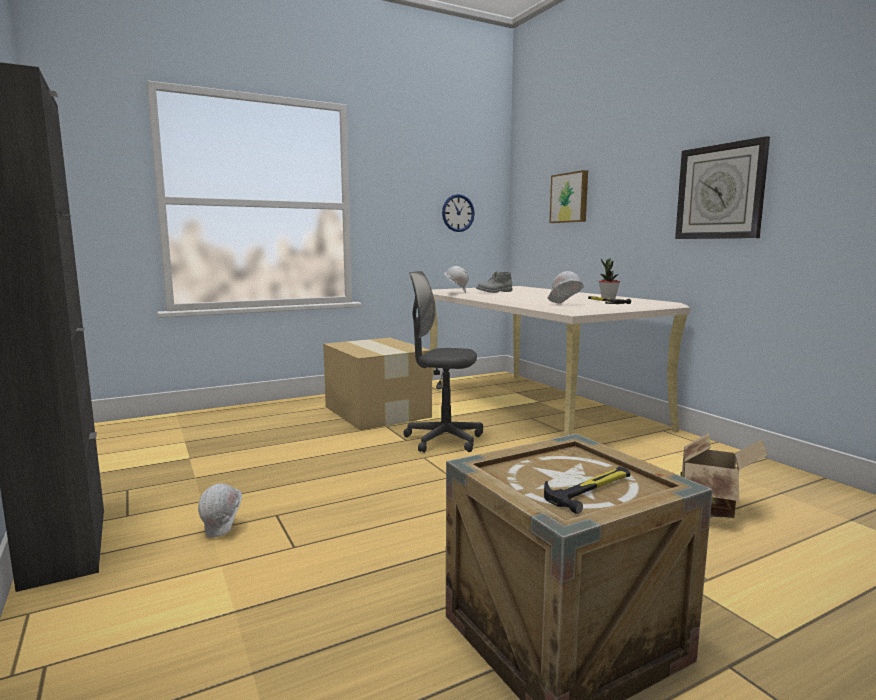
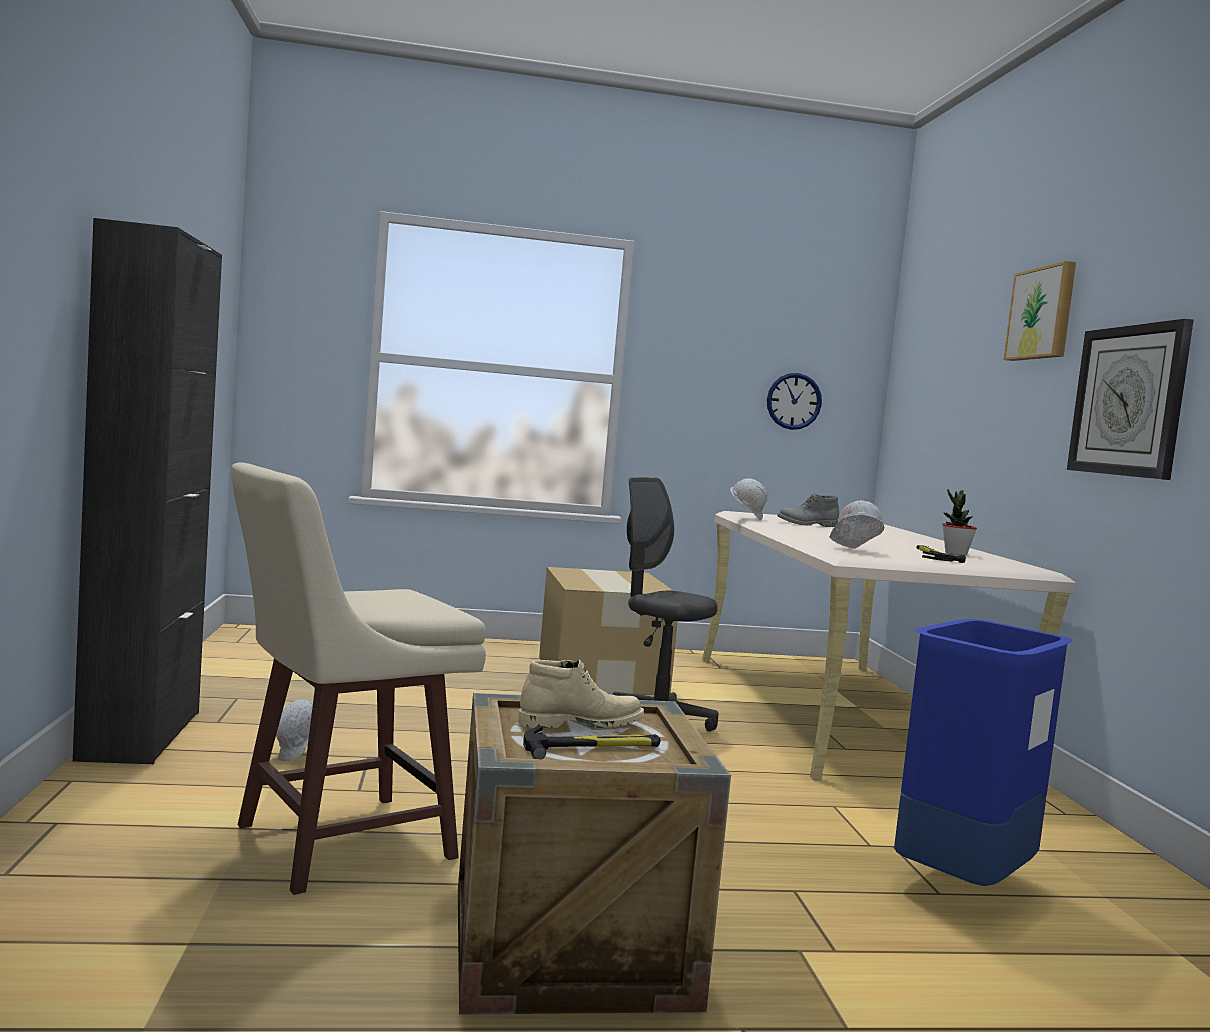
camera: 20 degrees right, 5 degrees down
picture [550,170,588,223] -> picture moved to [1004,261,1076,361]
cardboard box [680,433,768,518] -> blue trash can [894,619,1073,886]
none -> beige stool [231,463,486,895]
none -> beige boot [518,660,644,728]

